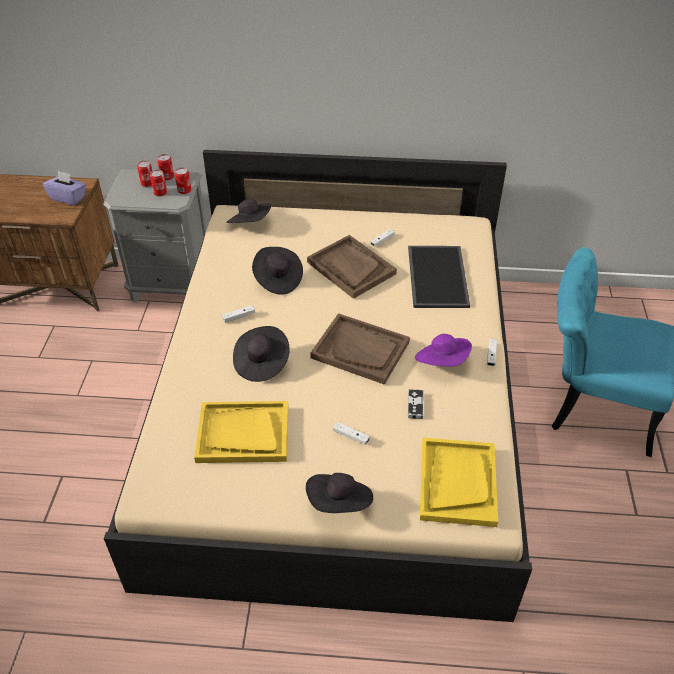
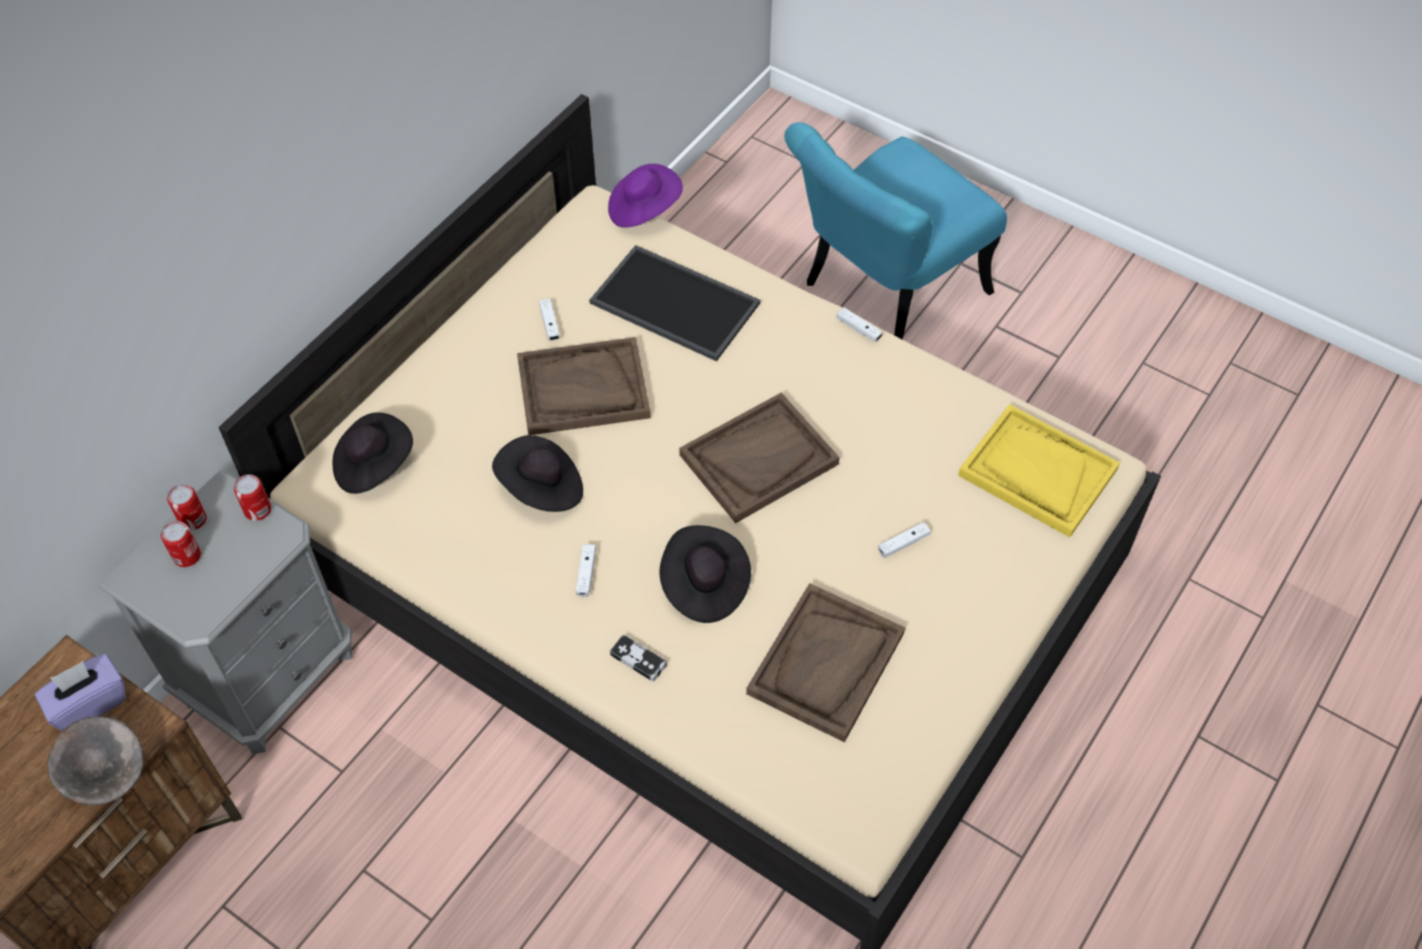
camera: 60 degrees left, 10 degrees up
can [150,170,167,196] -> none
yellow tray [194,401,288,463] -> brown tray [746,583,905,743]
black hat [306,473,373,513] -> none
game controller [408,389,423,419] -> game controller moved to [610,635,667,682]
purple hat [415,334,472,367] -> purple hat moved to [608,164,683,228]
none -> grey bowl [47,716,144,806]

